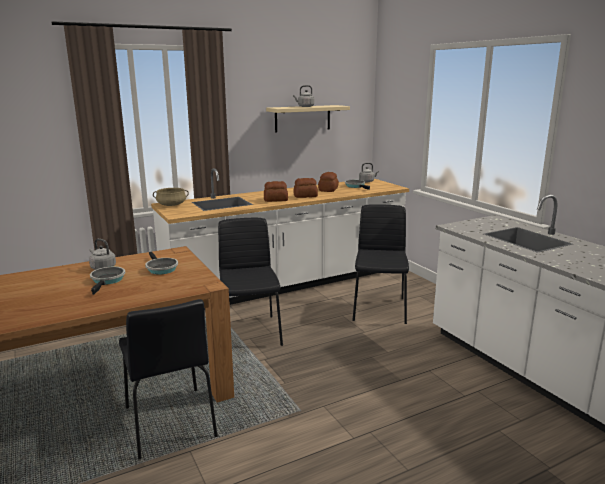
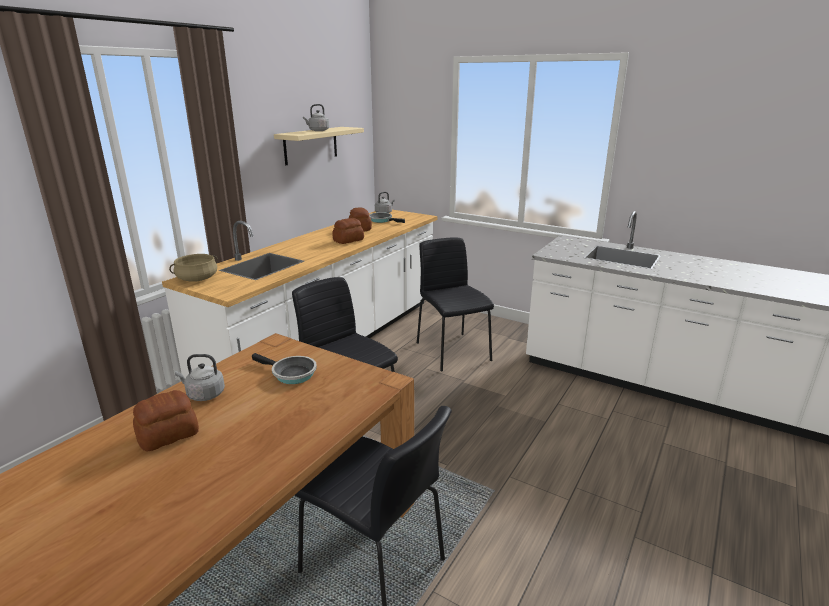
camera: 30 degrees left, 5 degrees up
frying pan [90,267,125,295] -> none
bread [264,181,288,202] -> bread moved to [133,390,199,451]

